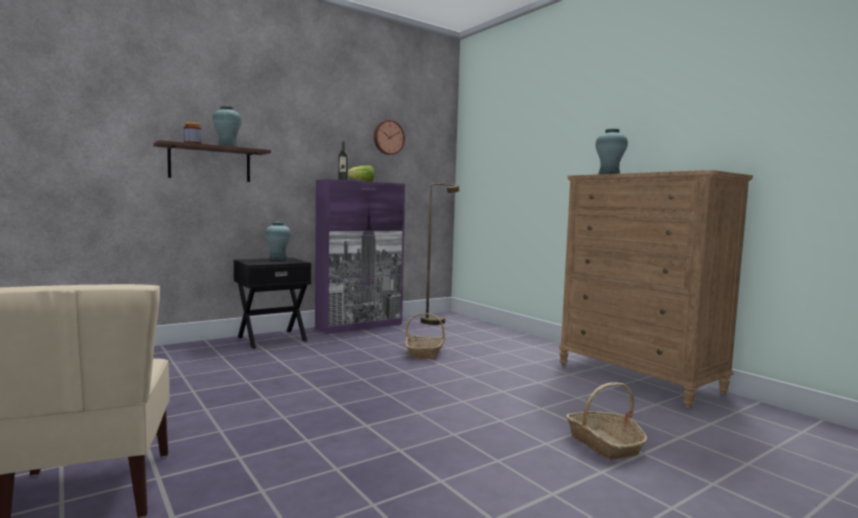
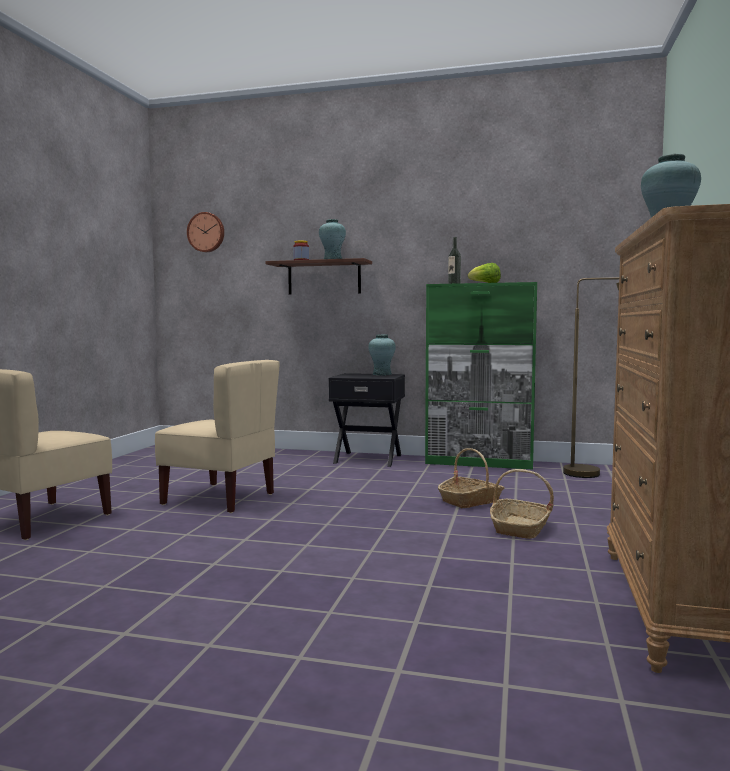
camera: 50 degrees right, 0 degrees up
purple cabinet [315,179,405,334] -> green cabinet [425,282,537,469]
wall clock [374,120,405,155] -> wall clock moved to [187,212,224,252]
basket [566,382,647,460] -> basket moved to [490,469,554,539]
none -> beige chair [155,360,280,513]

